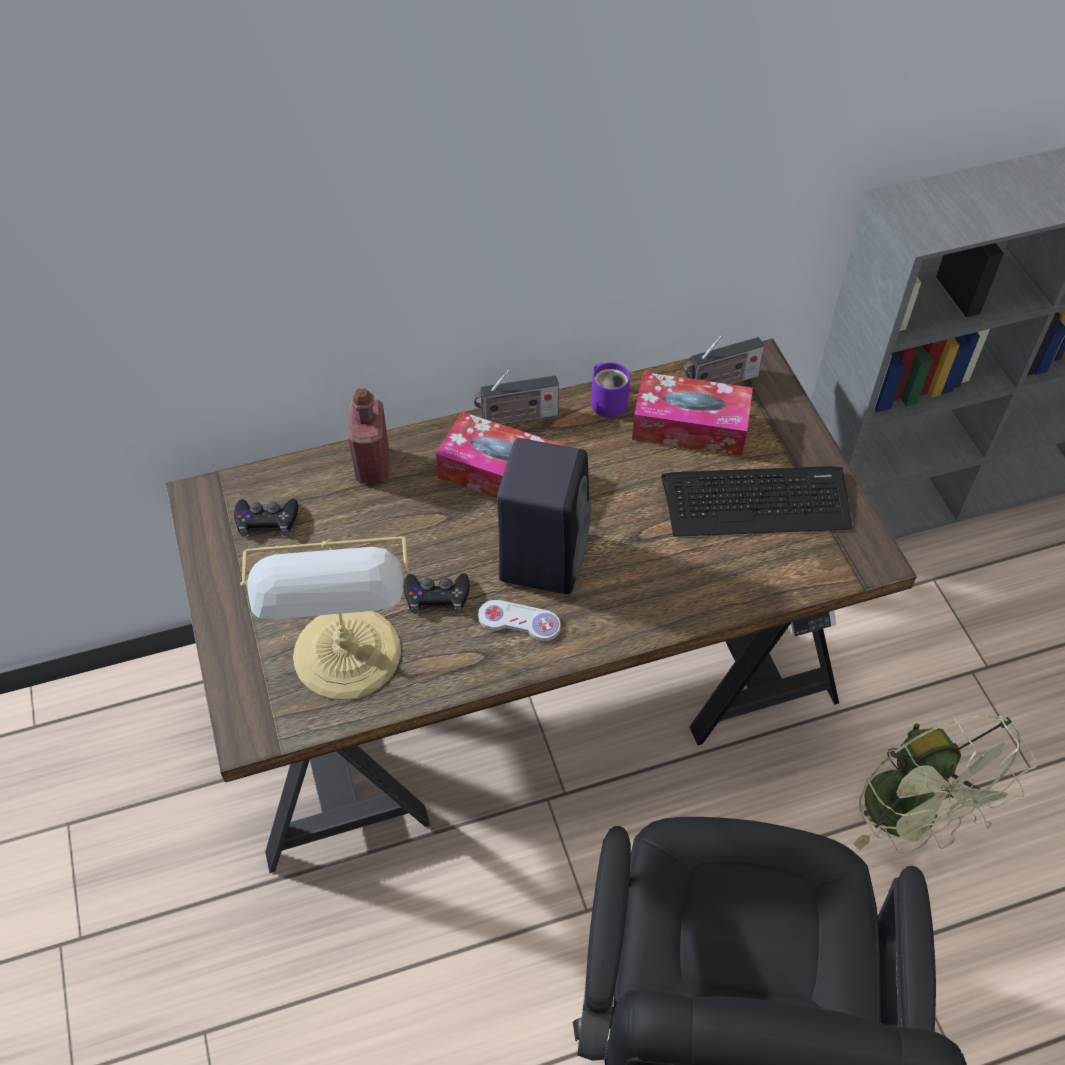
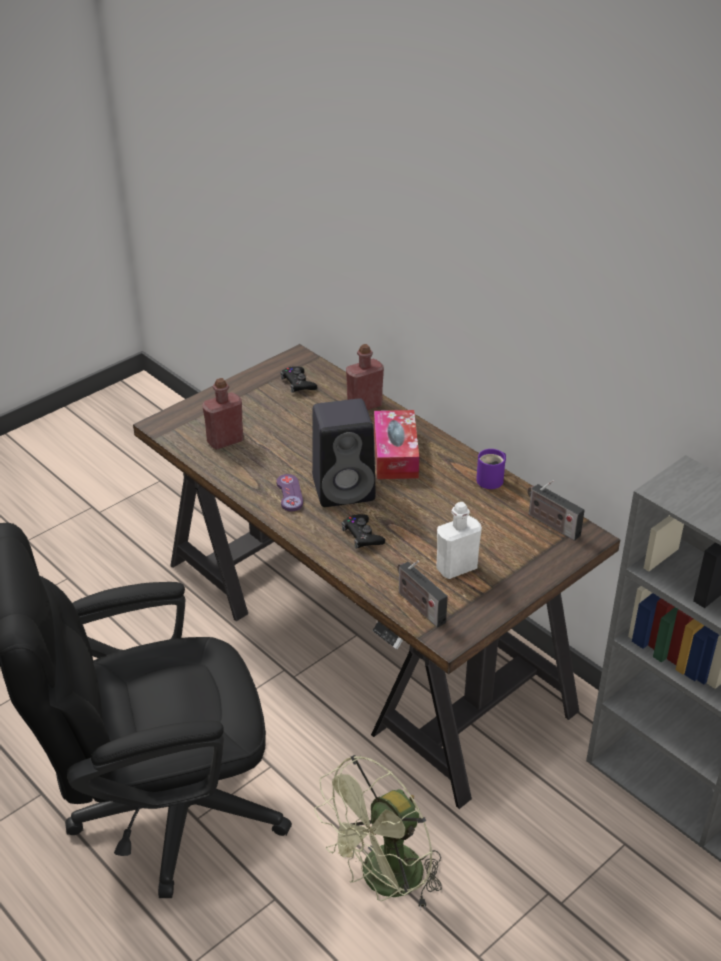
camera: 65 degrees right, 15 degrees down
table lamp [240,536,409,700] -> red bottle [202,378,243,450]
black game controller [404,573,469,614] -> black game controller moved to [342,514,385,549]
radio [473,369,559,425] -> radio moved to [397,560,448,627]
white game controller [478,600,561,641] -> purple game controller [276,474,303,512]
tissue box [632,372,753,456] -> none
keyboard [661,466,853,537] -> white bottle [436,502,482,579]

